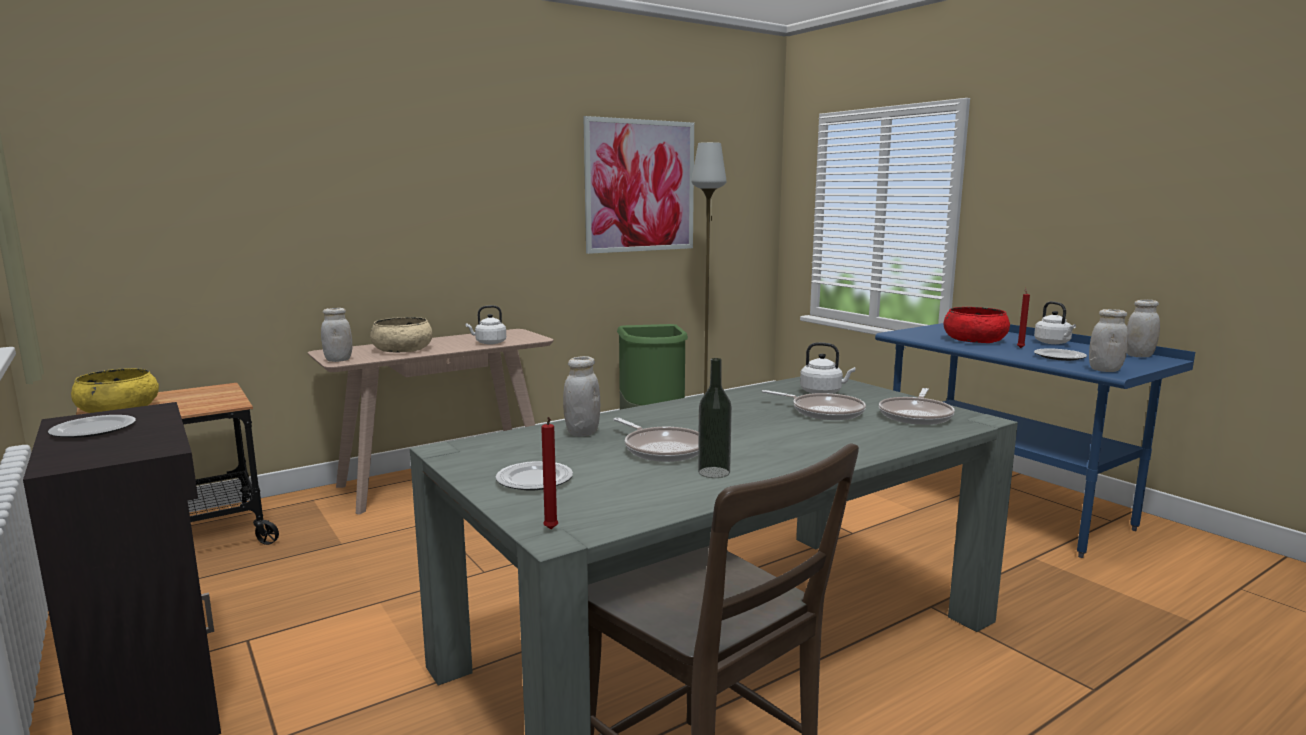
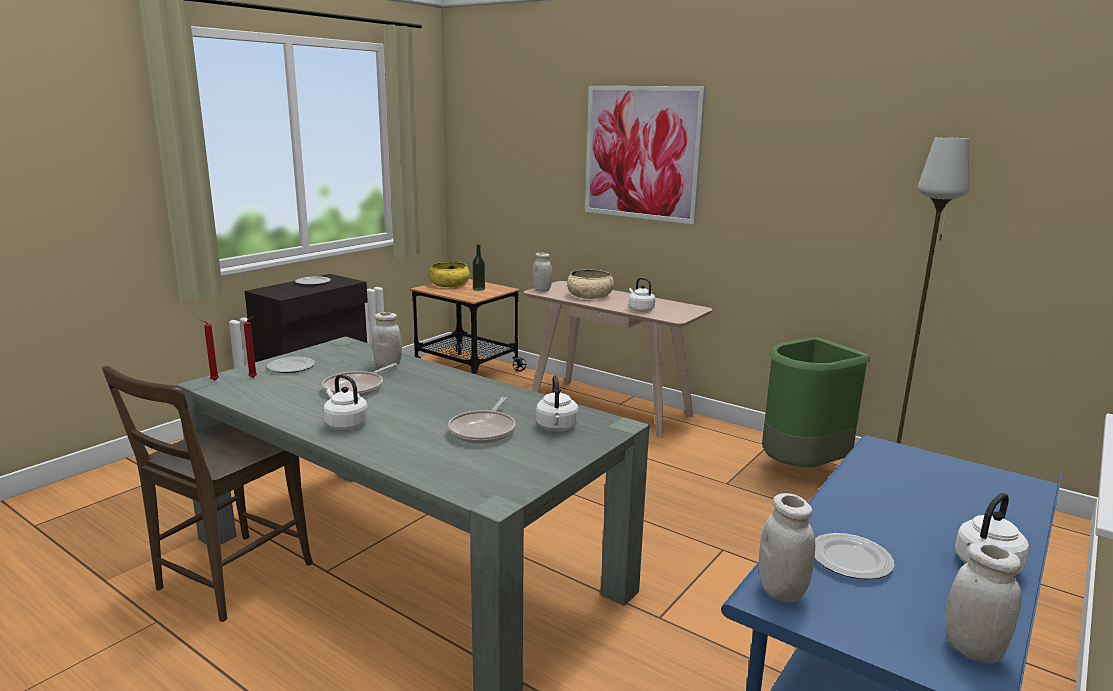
camera: 70 degrees right, 5 degrees up
picture [583,116,694,254] -> picture moved to [585,86,706,224]
bottle [698,358,732,478] -> bottle moved to [472,244,485,291]
frying pan [879,388,955,425] -> none
red bowl [944,307,1010,343] -> none
red candle [1017,288,1030,348] -> red candle moved to [244,317,257,378]
none -> white kettle [323,374,369,430]

